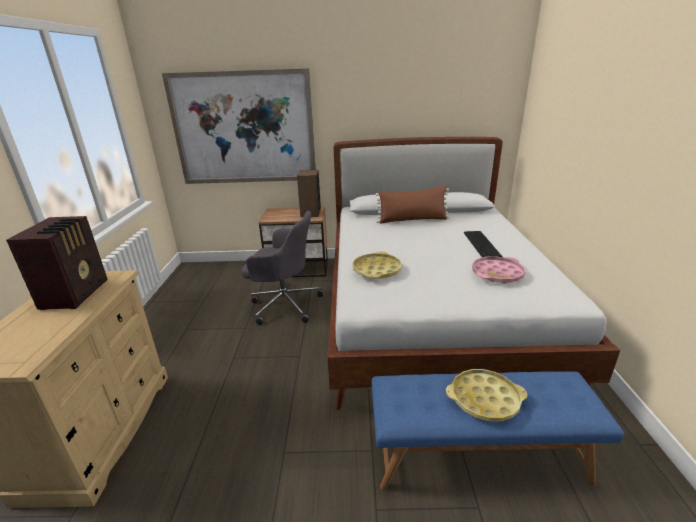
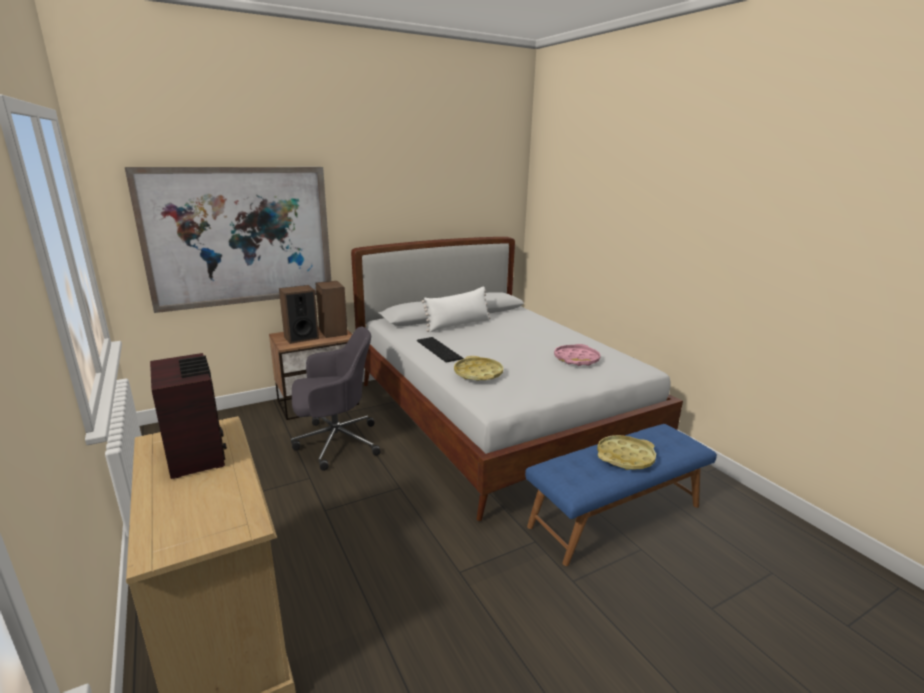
camera: 30 degrees left, 5 degrees down
brown pillow [376,185,449,224] -> white pillow [421,287,491,332]
keyboard [464,231,503,257] -> keyboard moved to [417,337,464,363]
none -> speaker [279,285,319,344]

